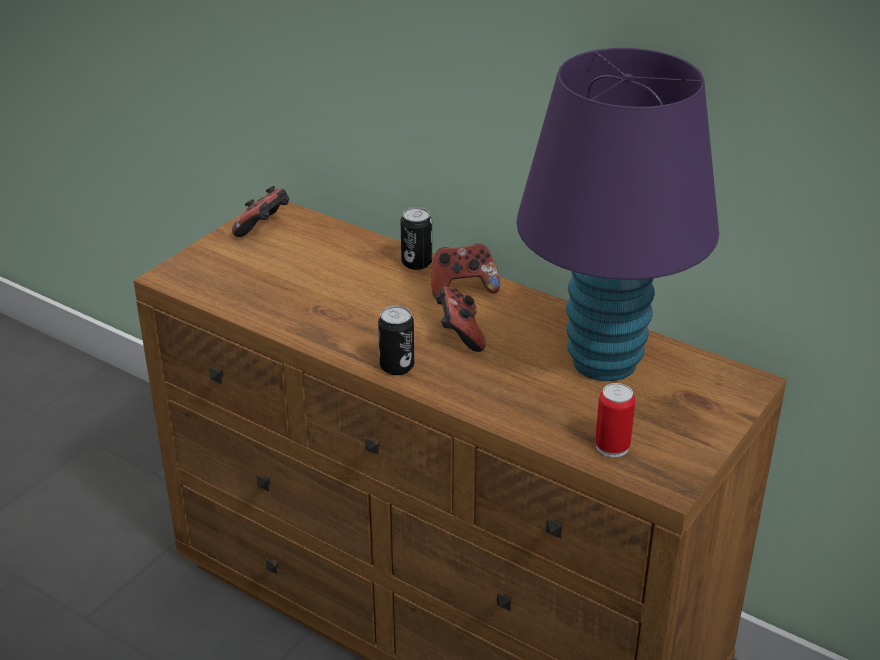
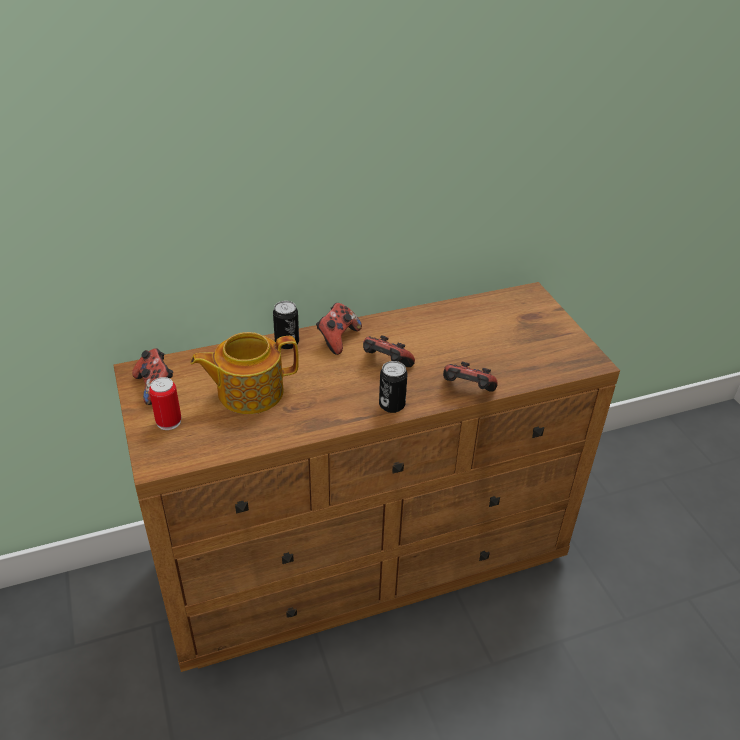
camera: 55 degrees left, 5 degrees up
purple table lamp [516,48,719,381] -> none
can [595,383,635,457] -> can moved to [149,377,181,430]
none -> teapot [190,332,299,414]
none -> game controller [443,362,498,392]

